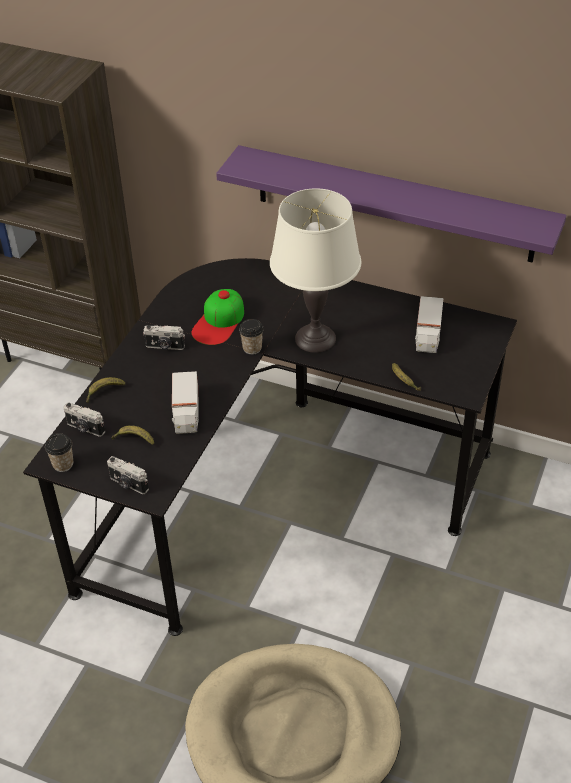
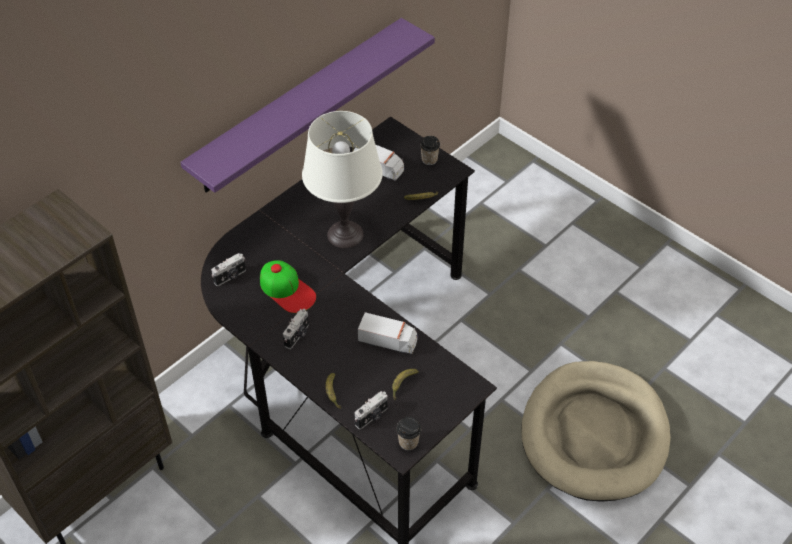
camera: 70 degrees left, 5 degrees up
camera [107,456,149,494] -> camera moved to [211,253,246,286]
cup [239,319,264,355] -> cup moved to [420,136,440,165]

